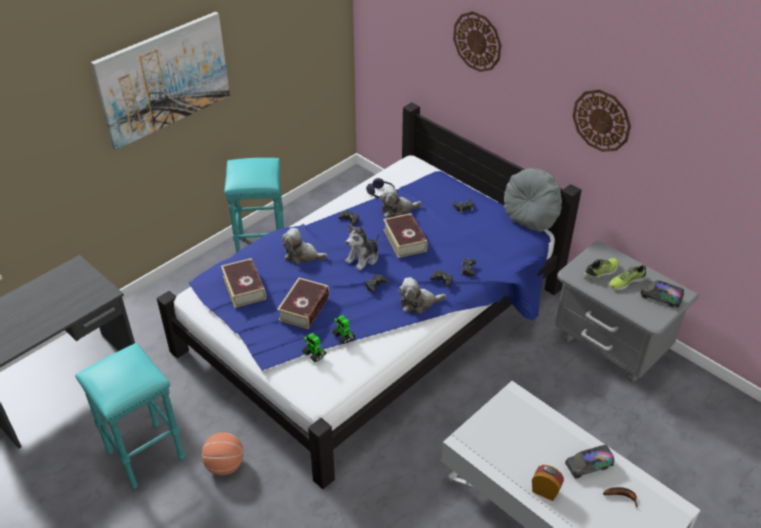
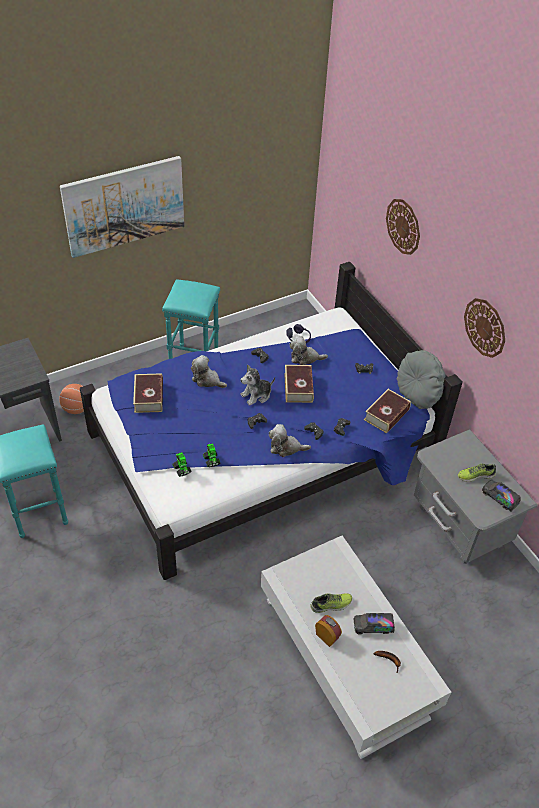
camera: 15 degrees right, 5 degrees up
basketball [202,432,244,475] -> basketball moved to [59,384,84,414]
book [277,278,329,329] -> book moved to [364,389,411,434]
shoe [584,258,619,281] -> shoe moved to [311,593,352,613]

